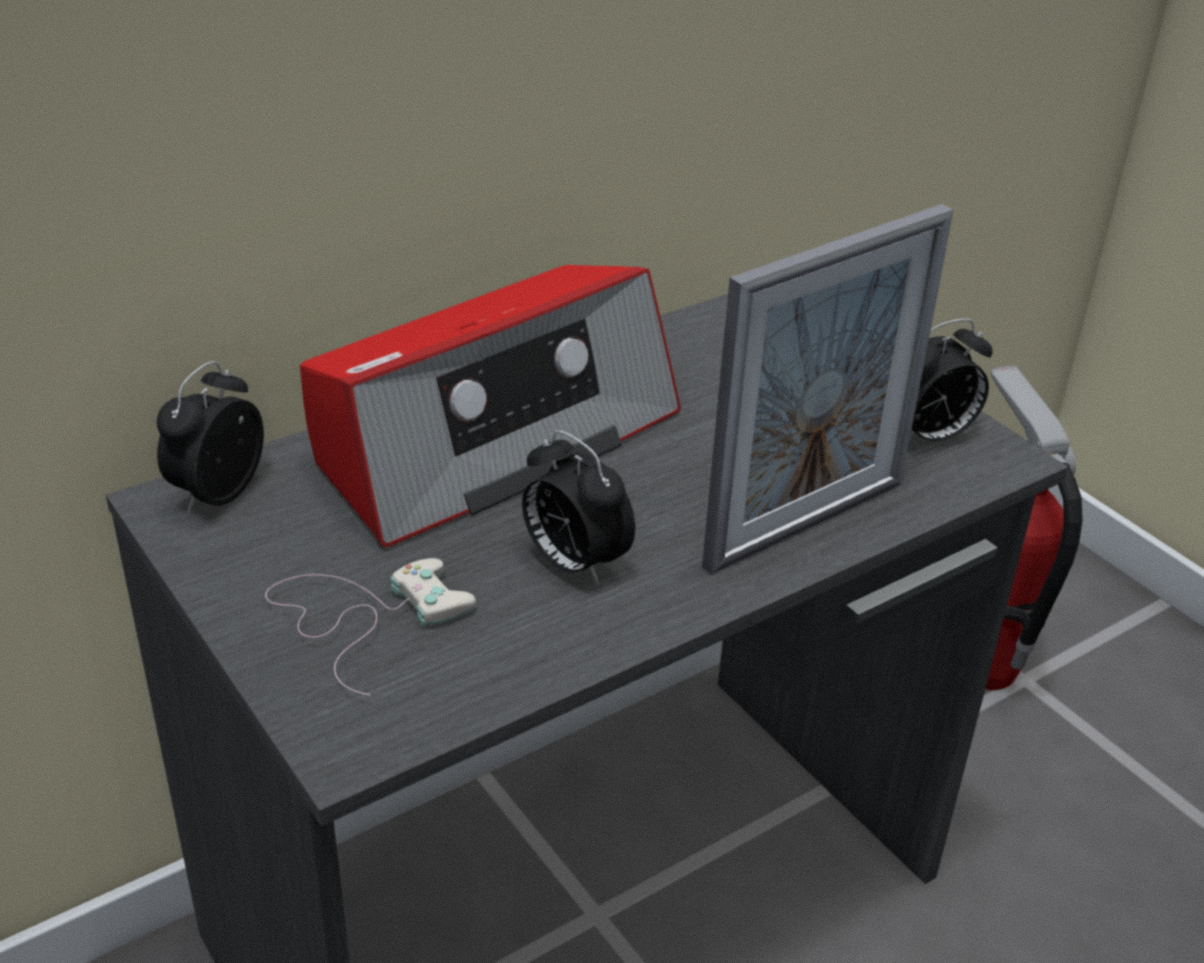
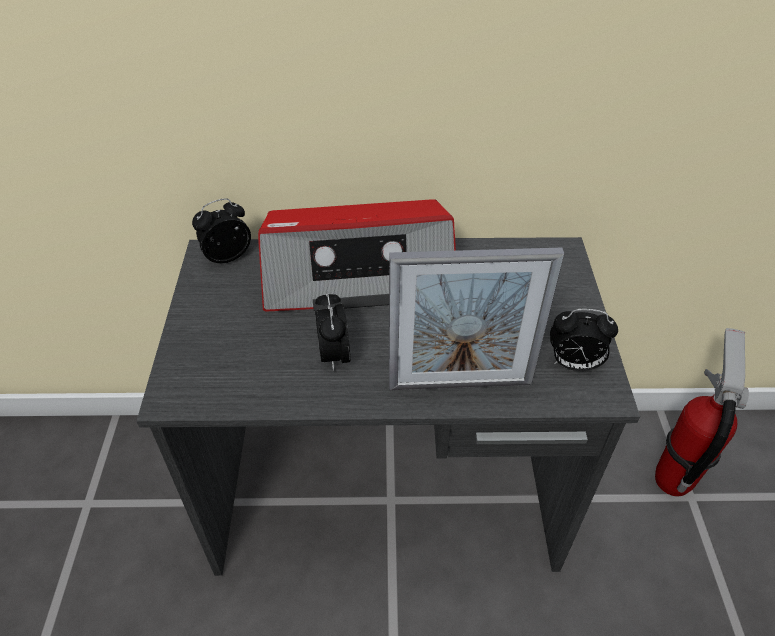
camera: 35 degrees right, 10 degrees up
white game controller [265,558,476,696] -> none

